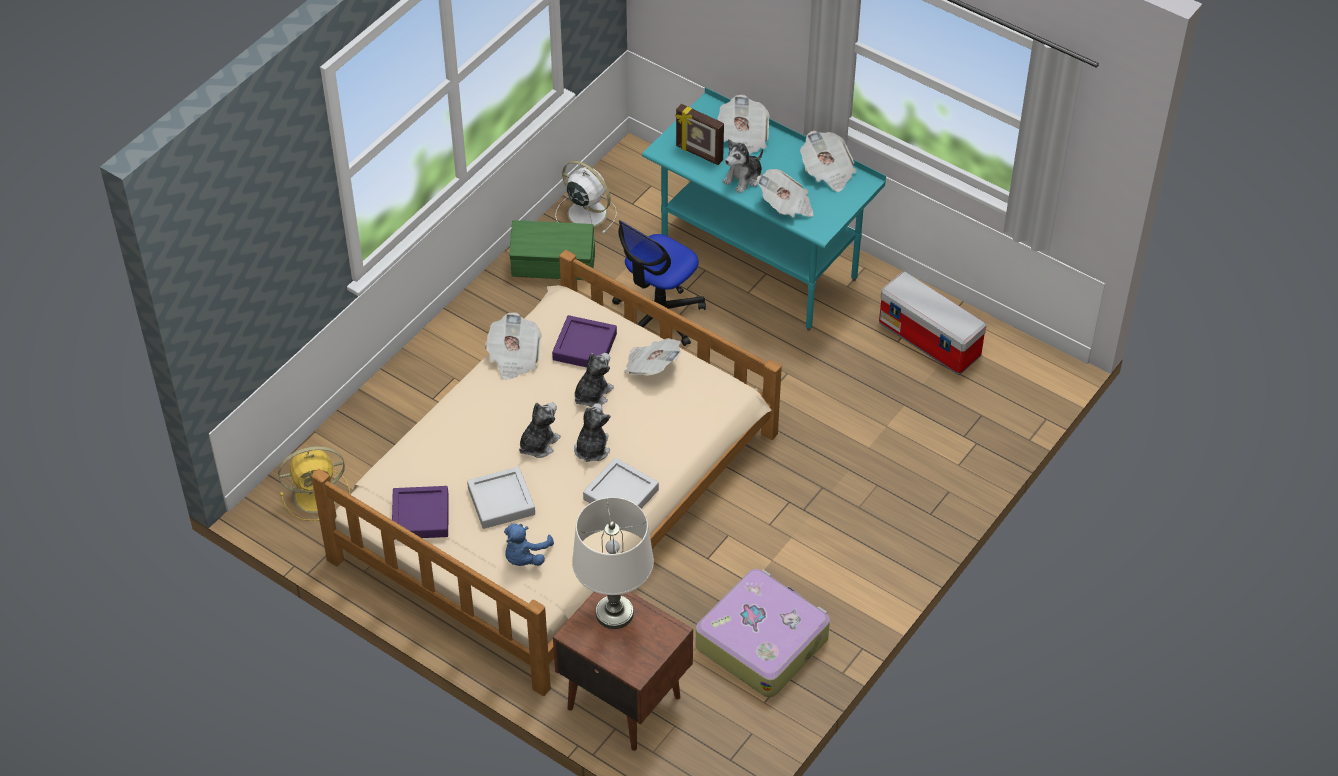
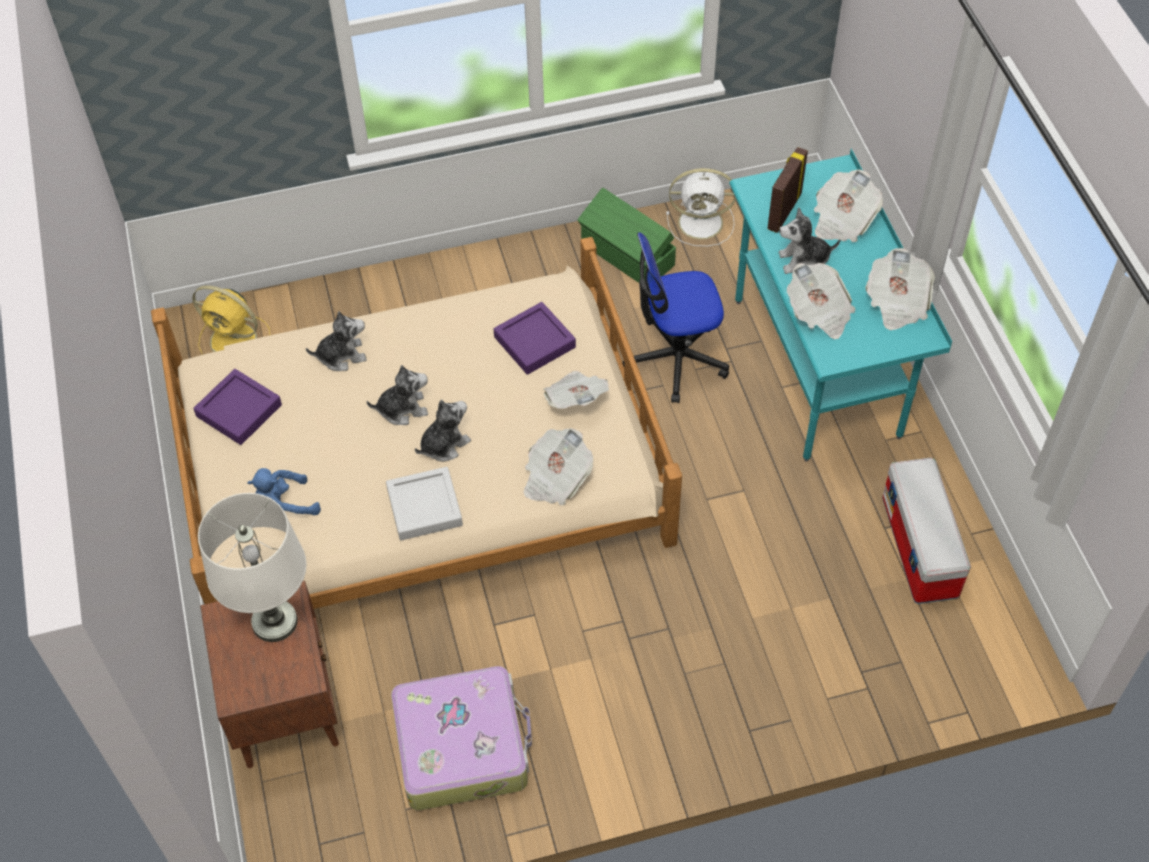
camera: 40 degrees right, 5 degrees up
grey tray [467,467,535,529] -> none
newspaper [485,312,542,380] -> newspaper moved to [523,428,593,505]
white fan [555,161,617,233] -> white fan turned 105 degrees clockwise [666,168,736,247]
plush toy [574,353,614,407] -> plush toy moved to [306,311,367,371]
picture frame [675,104,724,165] -> picture frame turned 45 degrees clockwise [768,147,808,233]

